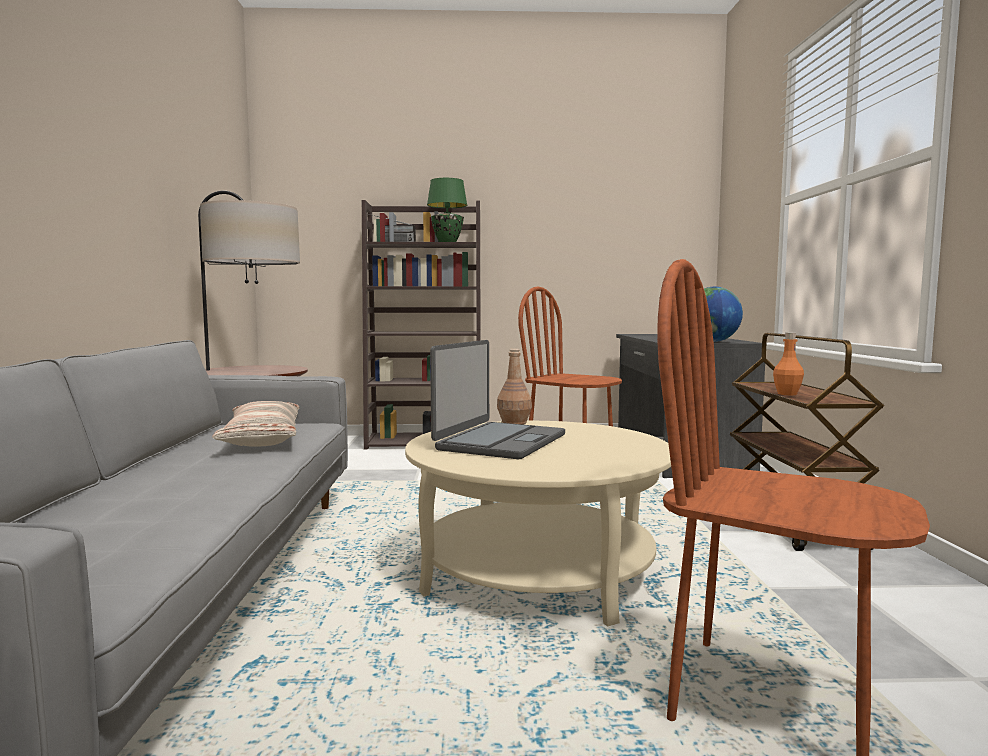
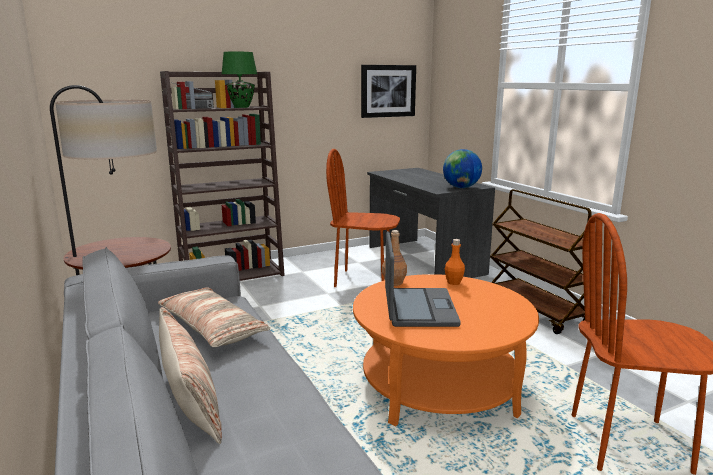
camera: 25 degrees left, 10 degrees up
beige coffee table [405,421,671,626] -> orange coffee table [353,274,539,427]
orange bottle [773,333,804,395] -> orange bottle moved to [445,239,465,285]
none -> pillow [159,307,222,444]
none -> picture [361,65,416,118]

